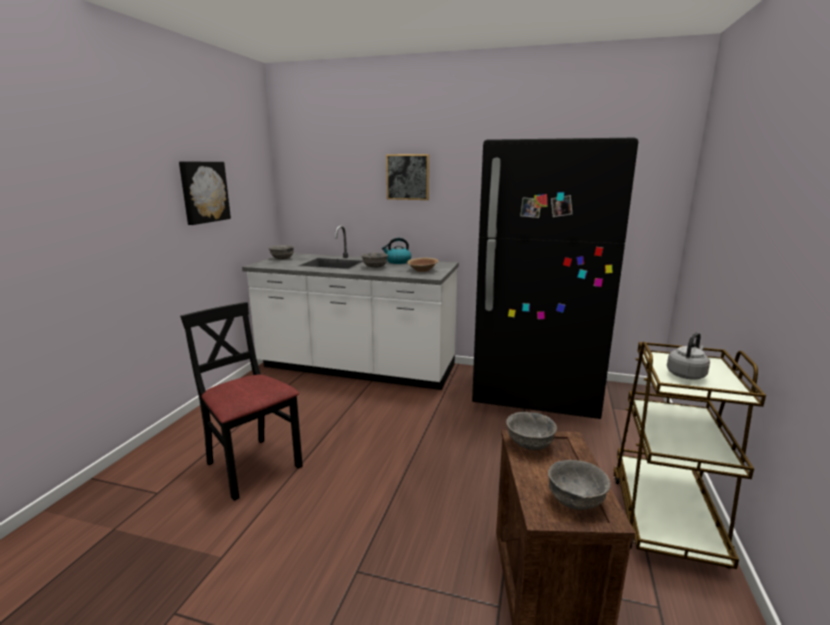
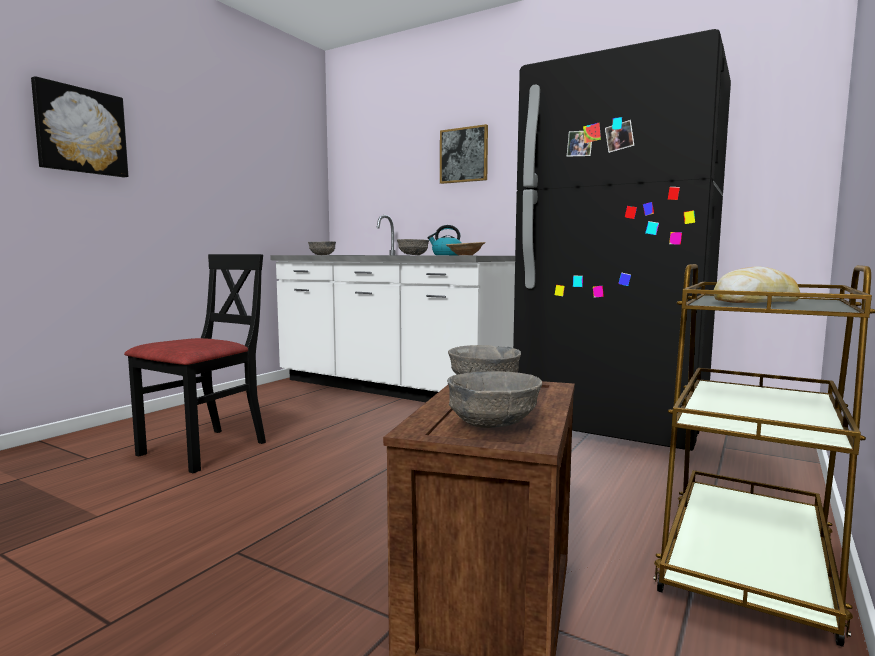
camera: 15 degrees right, 10 degrees down
picture [179,161,231,225] -> picture moved to [31,76,128,177]
black chair [180,302,303,501] -> black chair turned 60 degrees clockwise [124,254,266,473]
grey kettle [667,332,710,380] -> bread [714,266,800,303]

